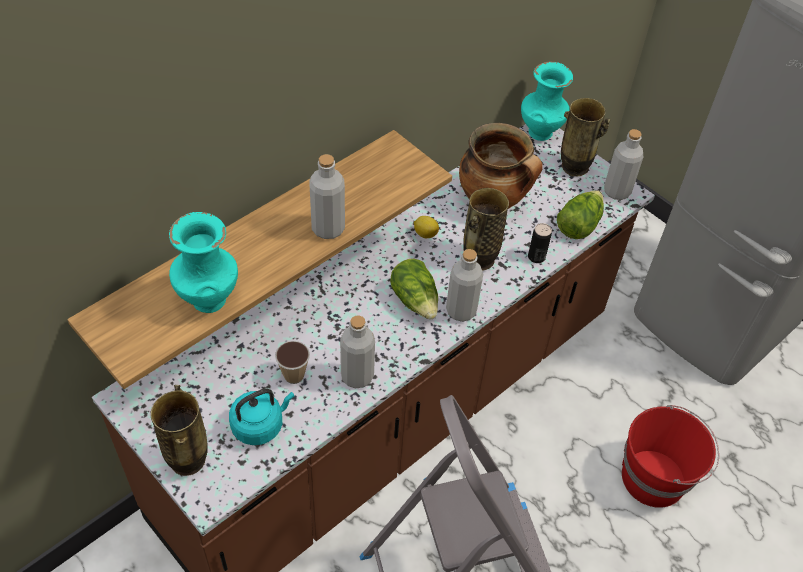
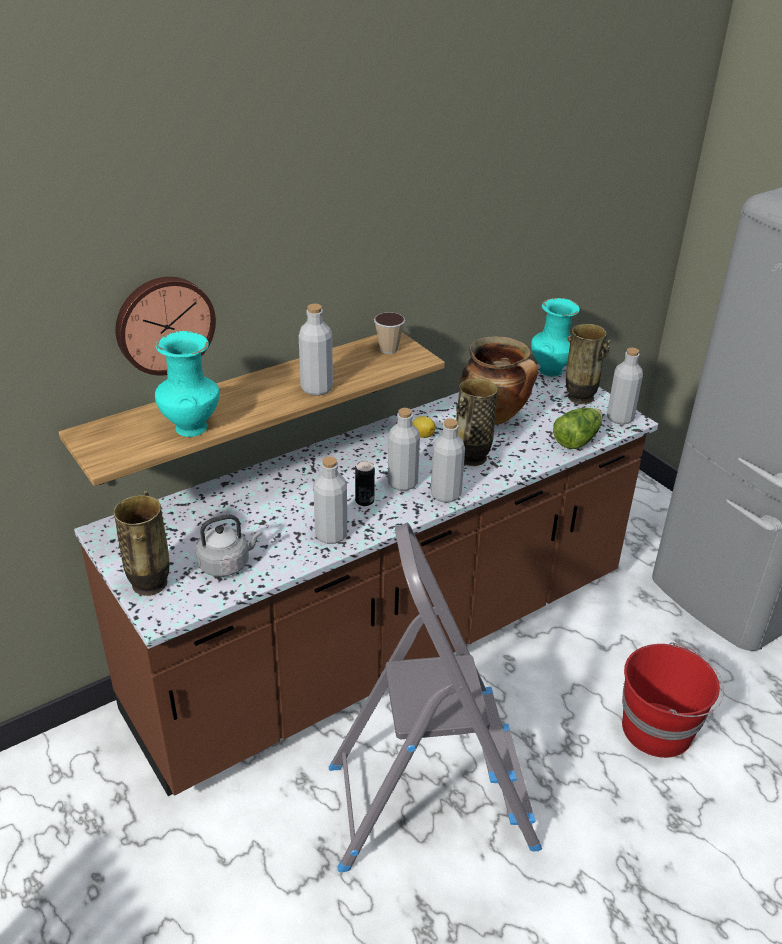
camera: 10 degrees right, 15 degrees down
turquoise kettle [229,389,295,445] -> grey kettle [195,515,262,577]
cup [275,341,310,384] -> cup moved to [374,312,405,354]
lettuce [390,259,438,320] -> grey bottle [388,408,420,491]
can [528,223,552,263] -> can moved to [355,460,375,506]
none -> wall clock [115,277,216,376]

